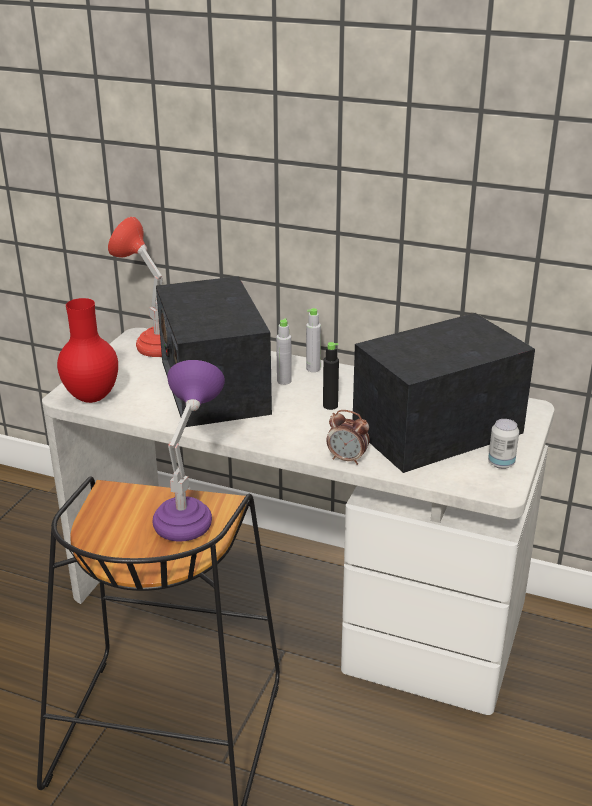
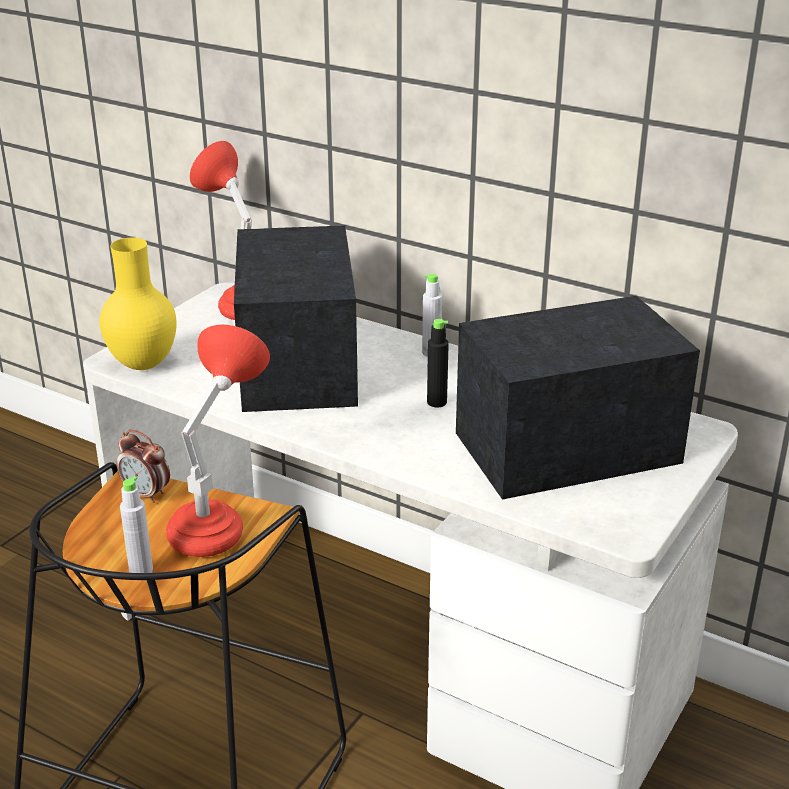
camera: 10 degrees right, 0 degrees up
red vase [57,298,118,403] -> yellow vase [99,238,177,370]
purple table lamp [153,360,225,541] -> red table lamp [166,325,270,557]
grey bottle [276,318,292,385] -> grey bottle moved to [120,476,153,573]
alarm clock [326,410,369,465] -> alarm clock moved to [116,430,170,503]
can [488,419,519,469] -> none

